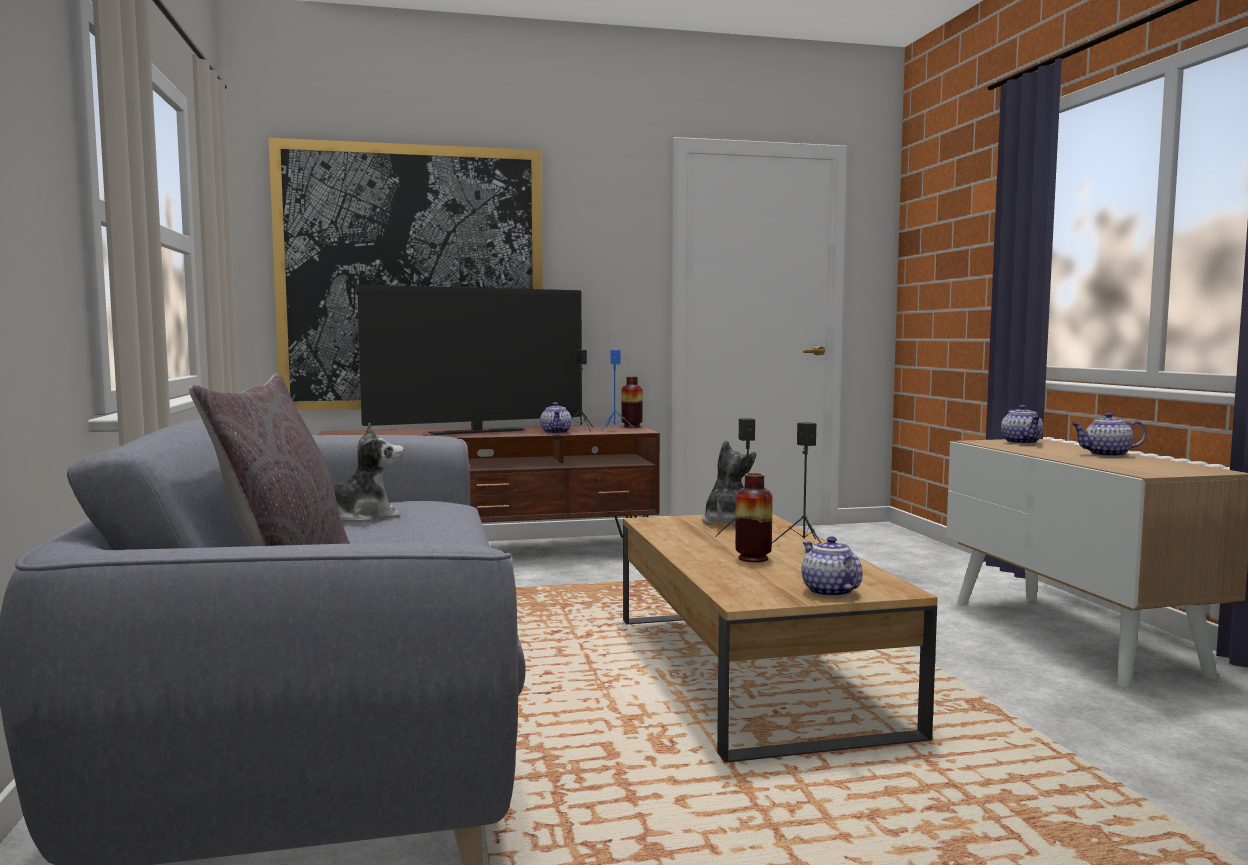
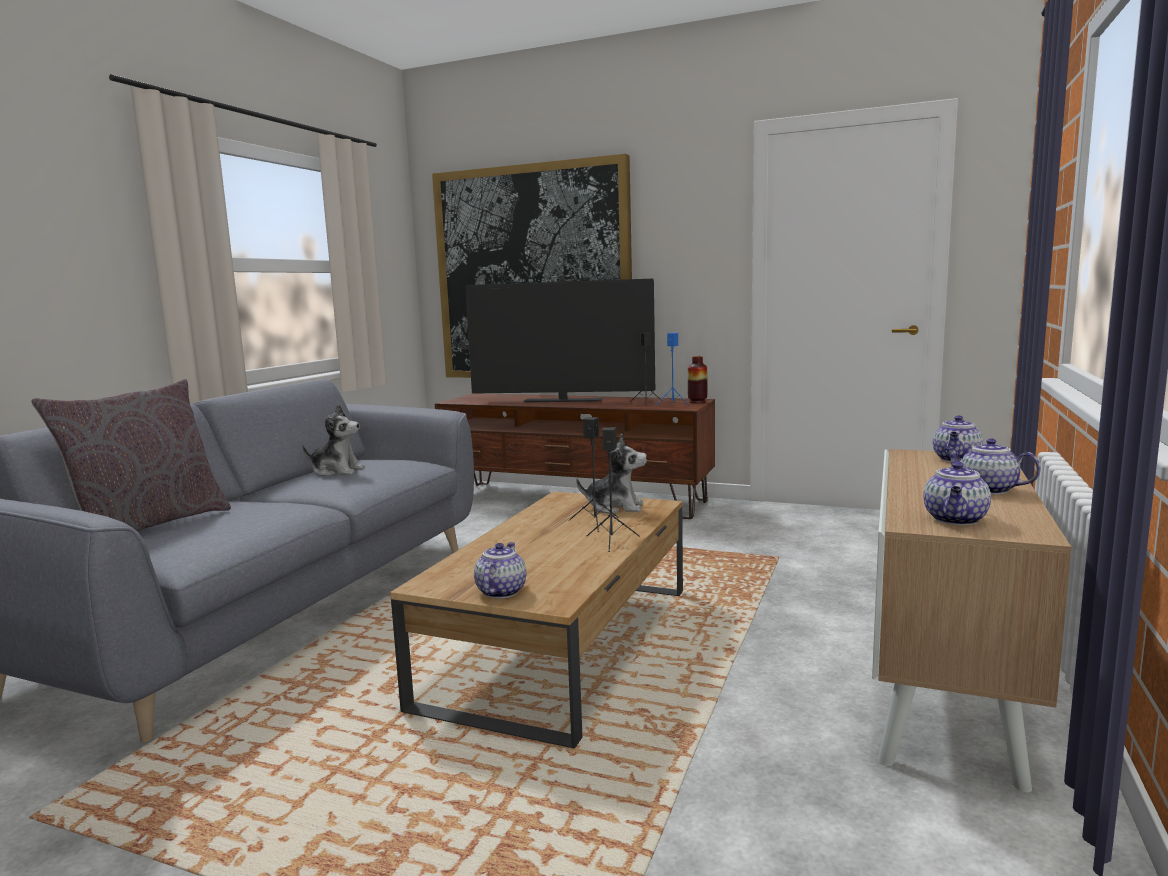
camera: 35 degrees right, 5 degrees up
teapot [540,402,572,434] -> teapot moved to [923,462,991,525]
plush toy [702,440,756,526] -> plush toy turned 45 degrees clockwise [576,434,647,514]
vase [735,473,773,562] -> none

